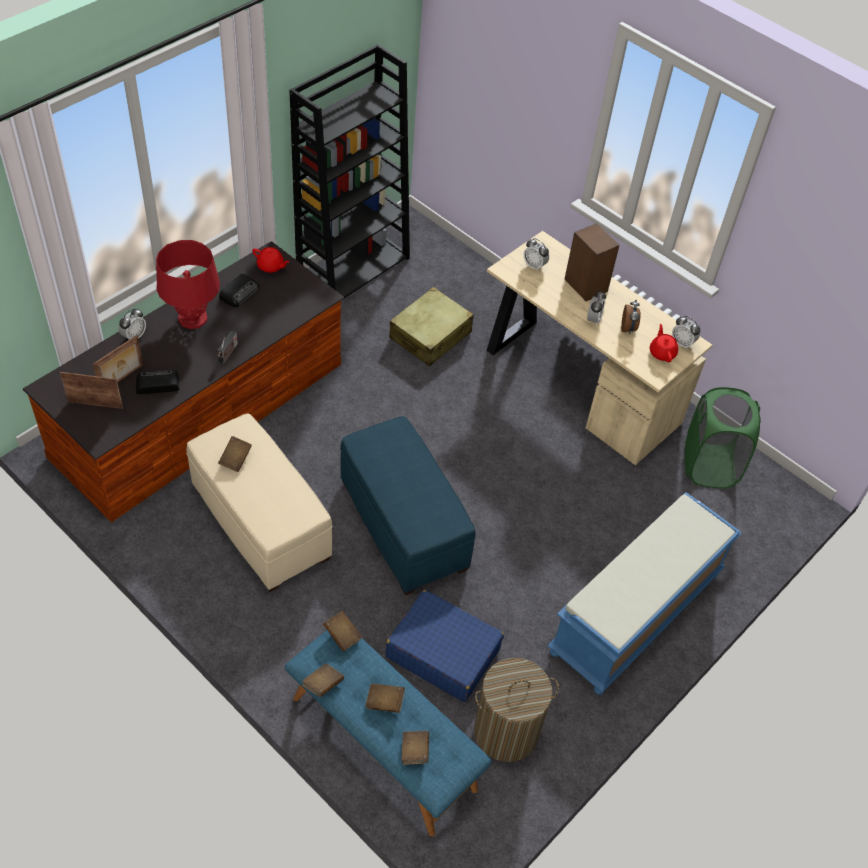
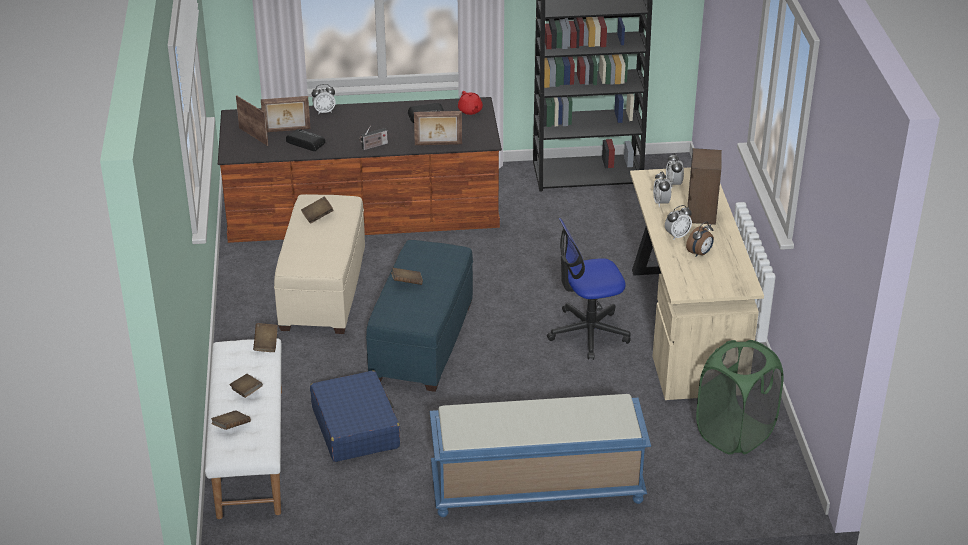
camera: 45 degrees right, 15 degrees down
red table lamp [156,240,220,329] -> none
blue bench [285,630,492,836] -> white bench [205,338,282,519]
brown book [302,664,344,697] -> brown book moved to [391,268,423,285]
beige suitcase [389,287,474,366] -> none
laundry basket [474,658,559,762] -> none
red teapot [650,324,678,362] -> none
alarm clock [672,316,700,349] -> alarm clock moved to [653,171,671,207]
none -> picture frame [414,111,462,145]
none -> office chair [547,218,631,360]

